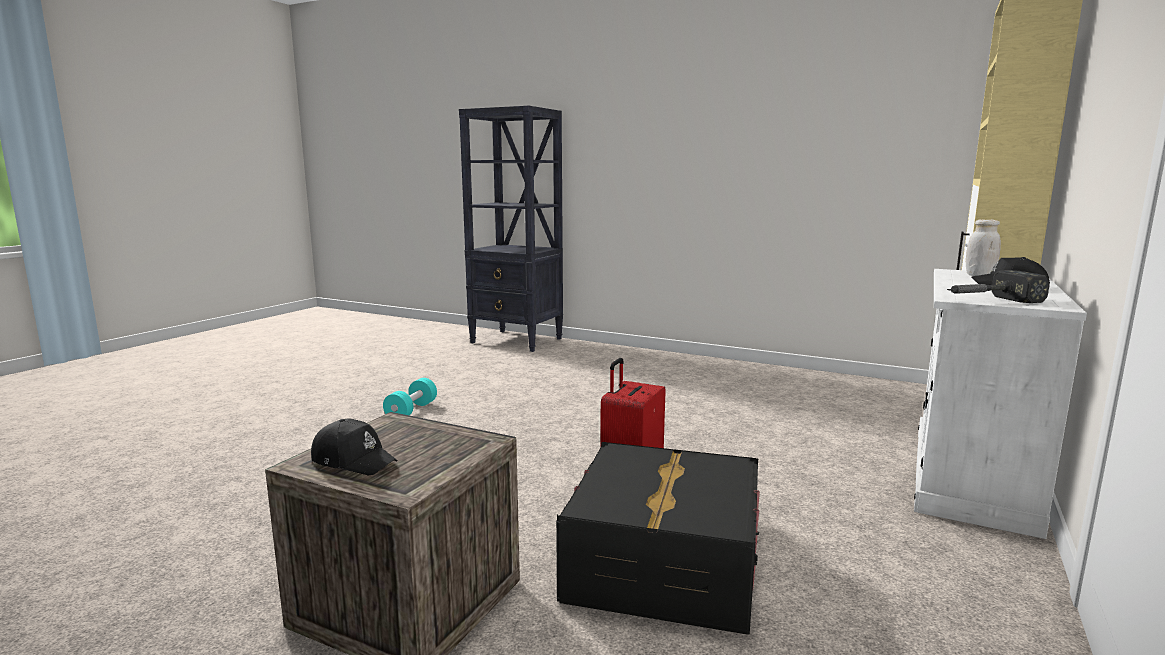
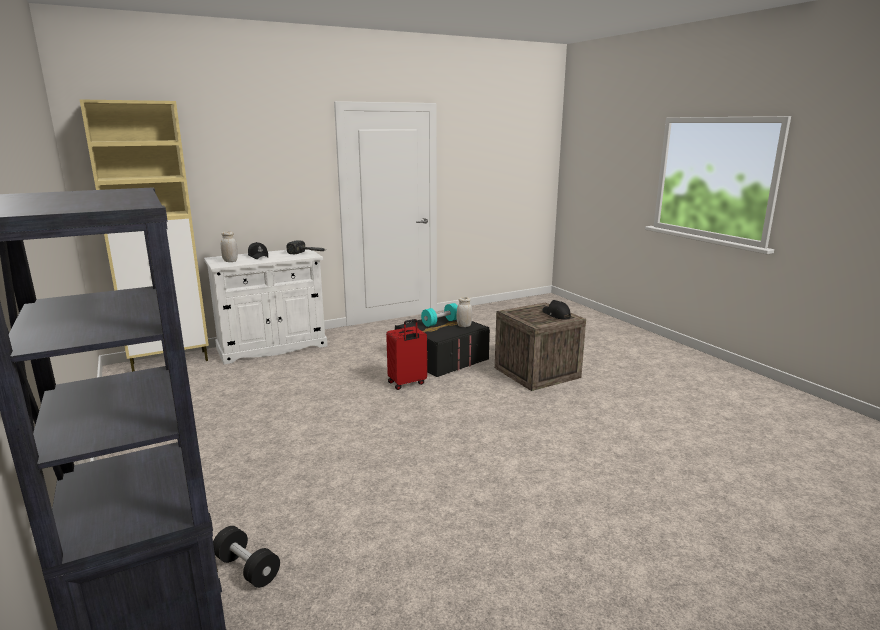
camera: 145 degrees left, 5 degrees up
turquoise dumbbell [383,378,437,415] -> turquoise dumbbell moved to [421,303,458,327]
none -> black dumbbell [213,526,280,588]
none -> white jar [457,297,472,327]

